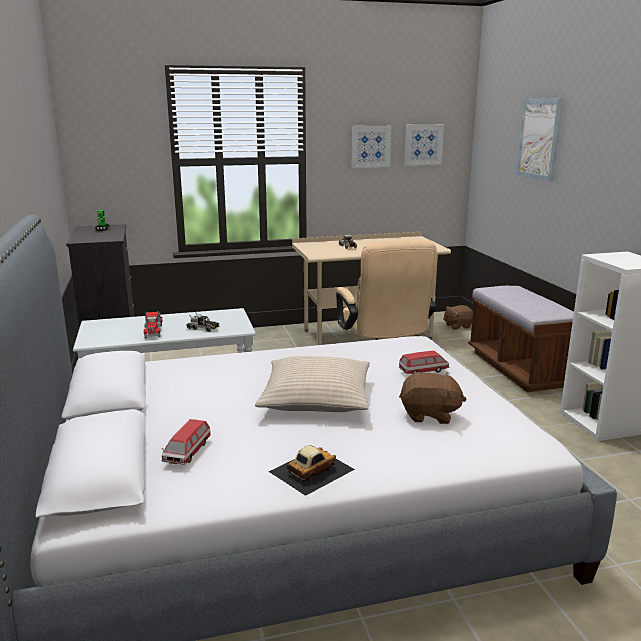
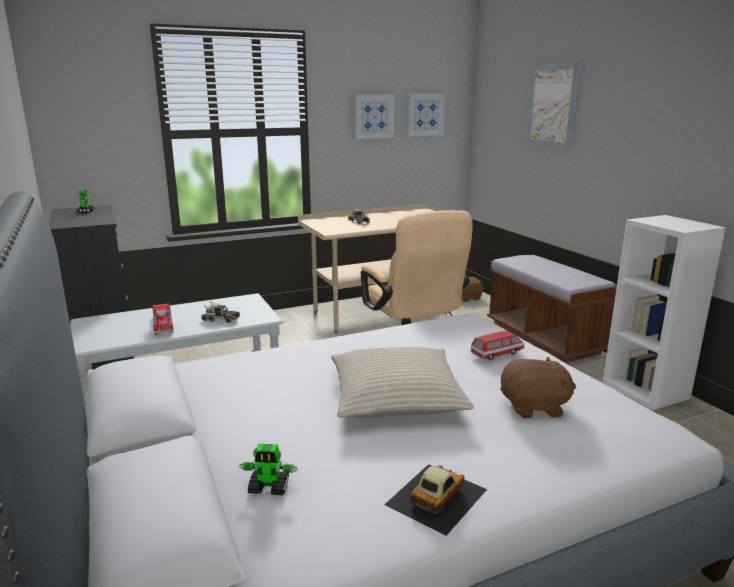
camera: 10 degrees left, 0 degrees up
toy car [161,419,211,465] -> toy robot [239,444,298,495]

